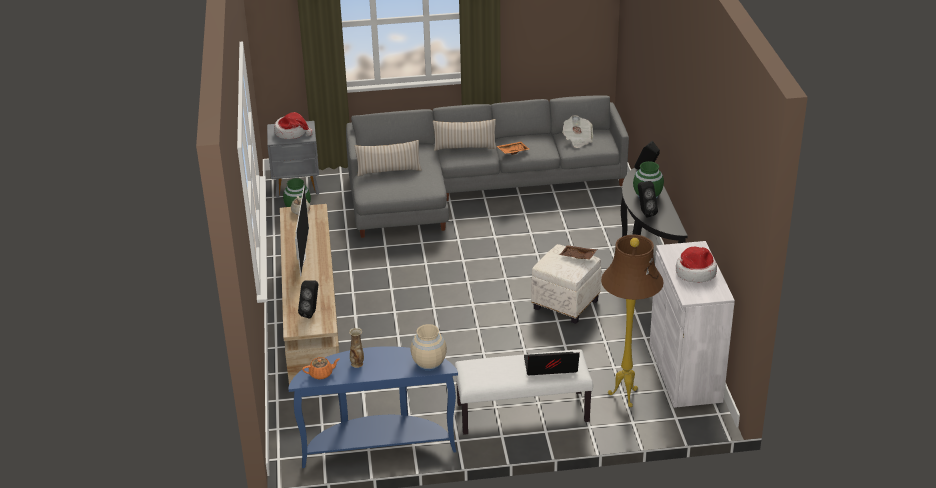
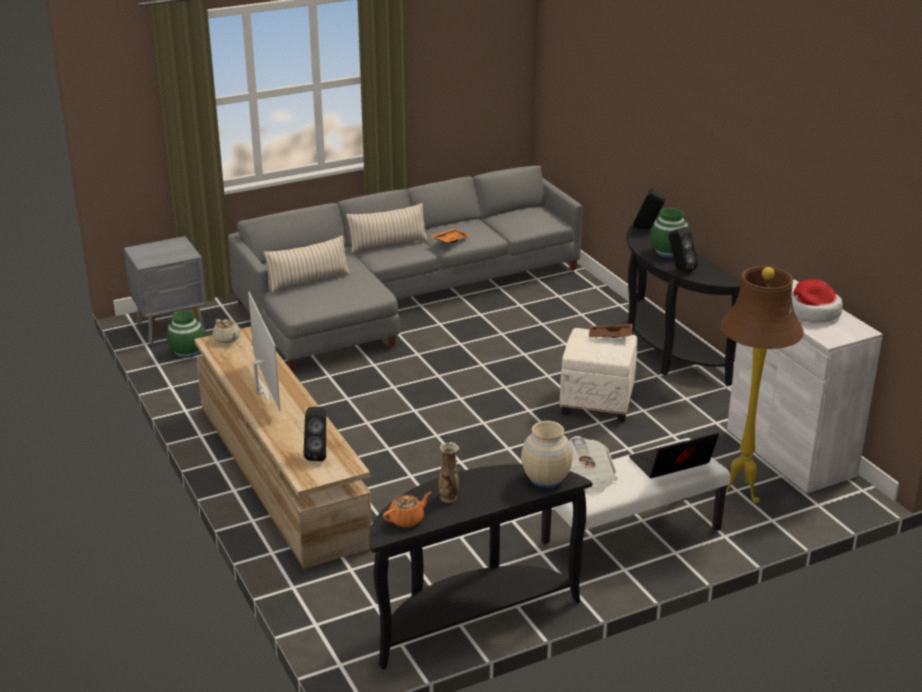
camera: 20 degrees left, 5 degrees down
hat [274,112,313,139] -> none
blue console table [288,346,458,468] -> black console table [369,464,592,670]
newspaper [562,115,593,148] -> newspaper moved to [569,436,618,495]

